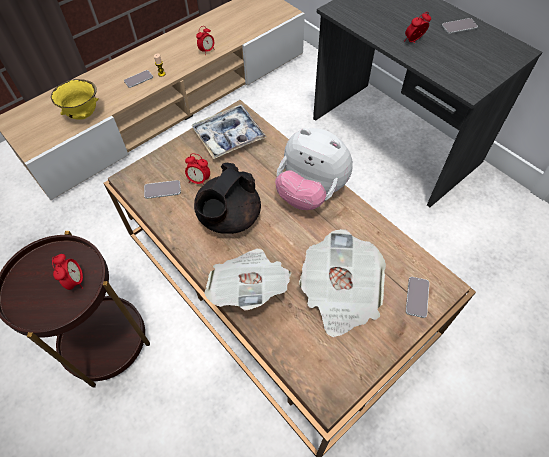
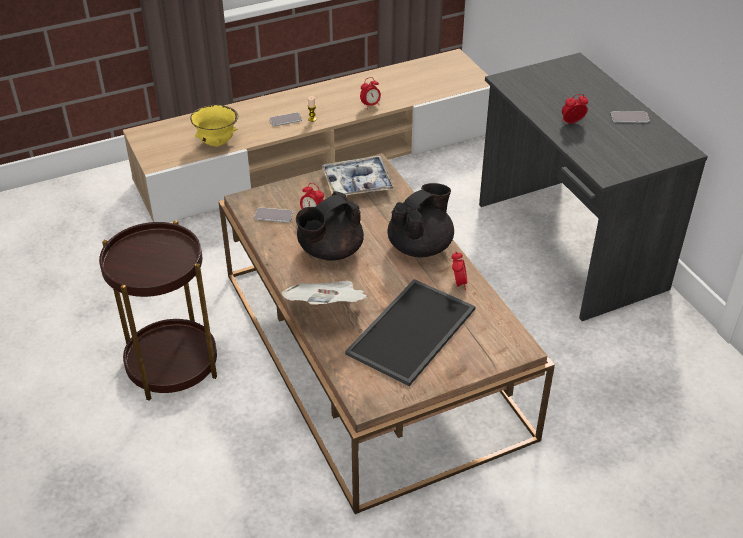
camera: 15 degrees right, 15 degrees down
alarm clock [52,254,83,290] -> alarm clock moved to [452,252,467,290]
plush toy [275,128,353,210] -> black teapot [387,183,454,257]
newspaper [299,229,386,337] -> tray [345,279,476,386]
phone [406,277,429,318] -> none

